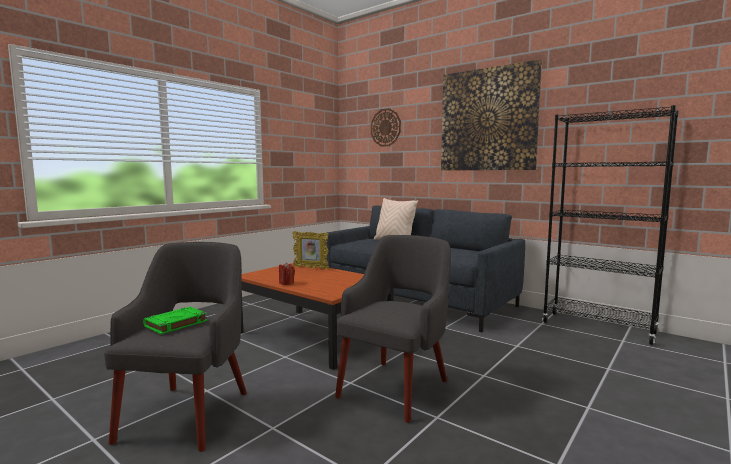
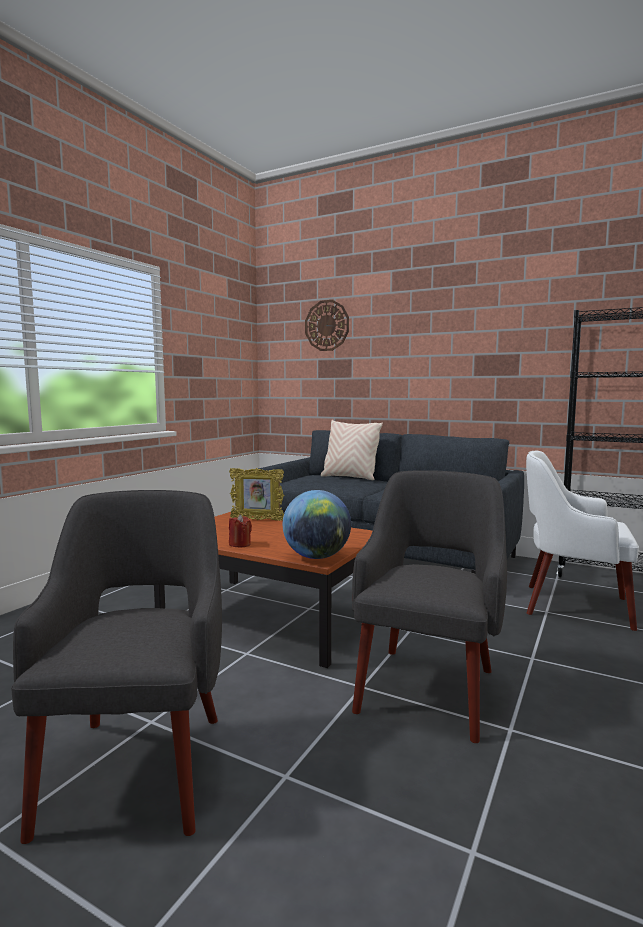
camera: 10 degrees left, 0 degrees up
green book [143,307,207,334] -> none
picture [441,59,542,170] -> none
none -> globe [283,490,351,559]
none -> white armchair [526,451,639,631]

